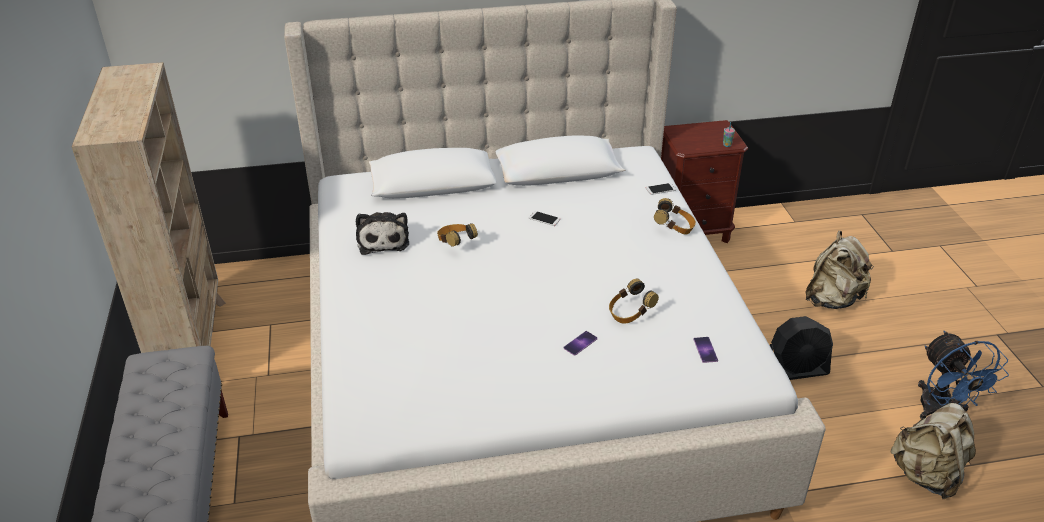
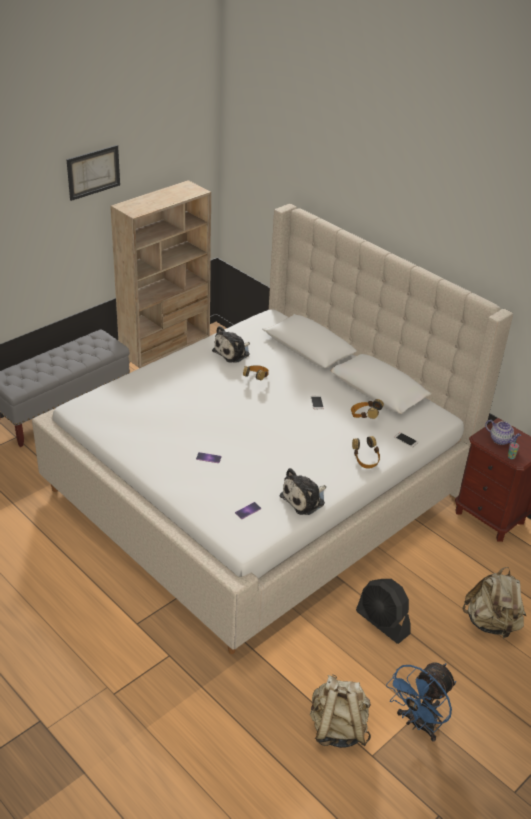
camera: 55 degrees right, 0 degrees up
headphones [609,279,659,324] -> headphones moved to [351,399,384,419]
none -> picture [66,145,120,201]
none -> plush toy [280,468,326,515]
none -> teapot [485,420,521,445]

